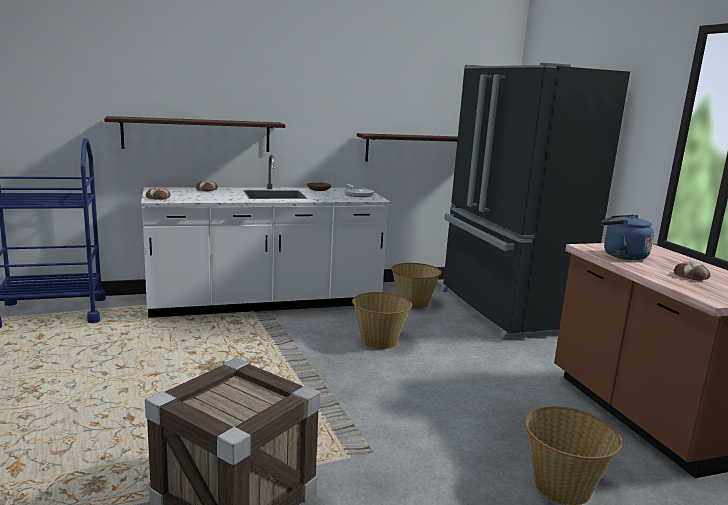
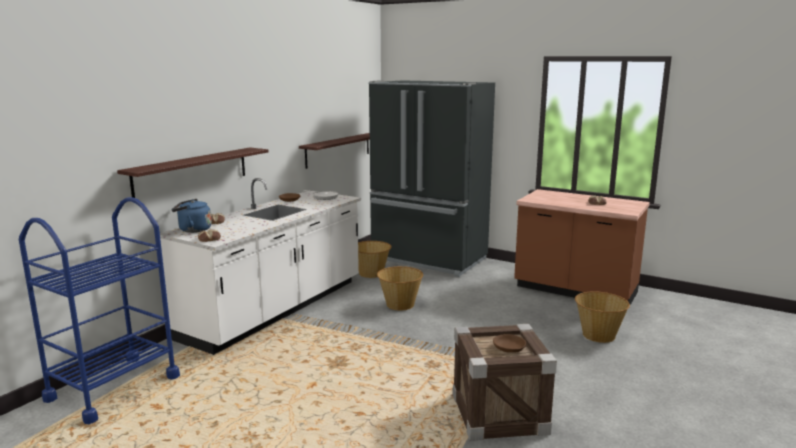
camera: 40 degrees left, 0 degrees up
blue kettle [601,215,654,260] -> blue kettle moved to [172,199,212,233]
none -> brown bowl [493,334,526,353]

